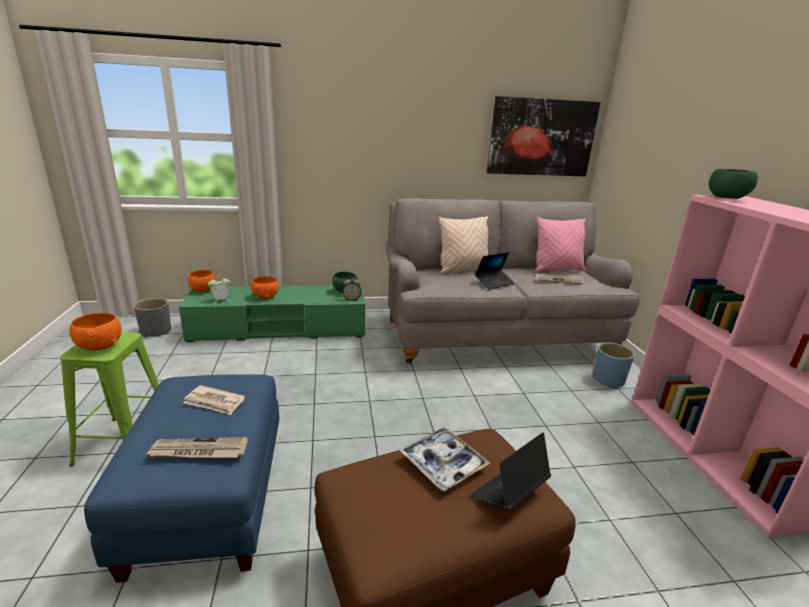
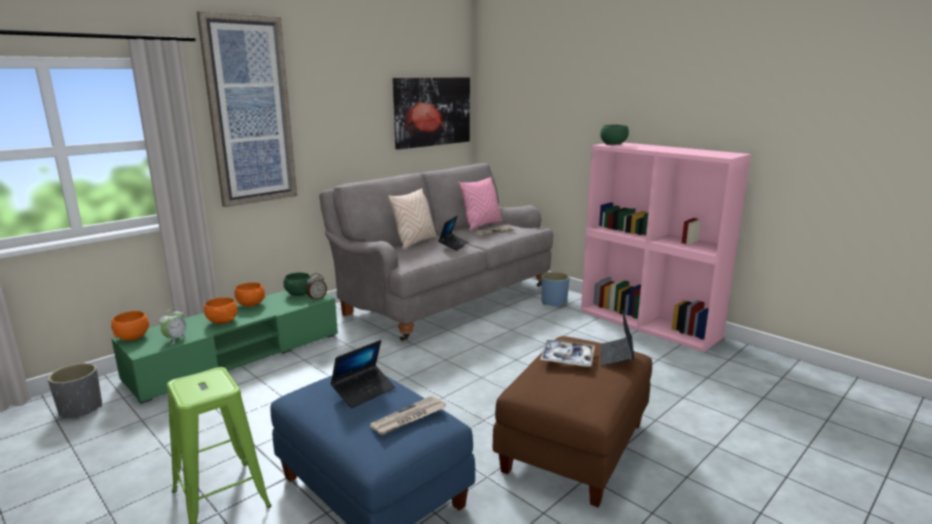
camera: 35 degrees left, 5 degrees down
orange bowl [69,313,122,351] -> orange bowl moved to [235,282,266,307]
newspaper [183,385,245,415] -> laptop [331,340,395,408]
none -> picture [197,11,297,207]

